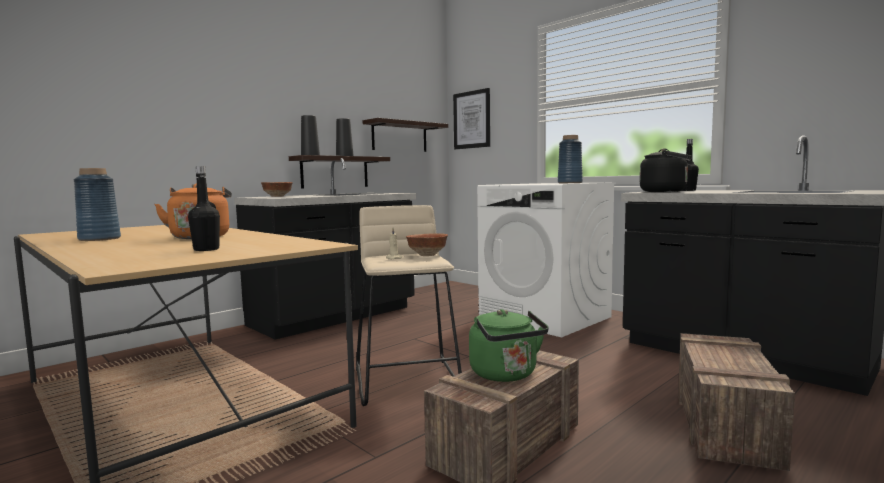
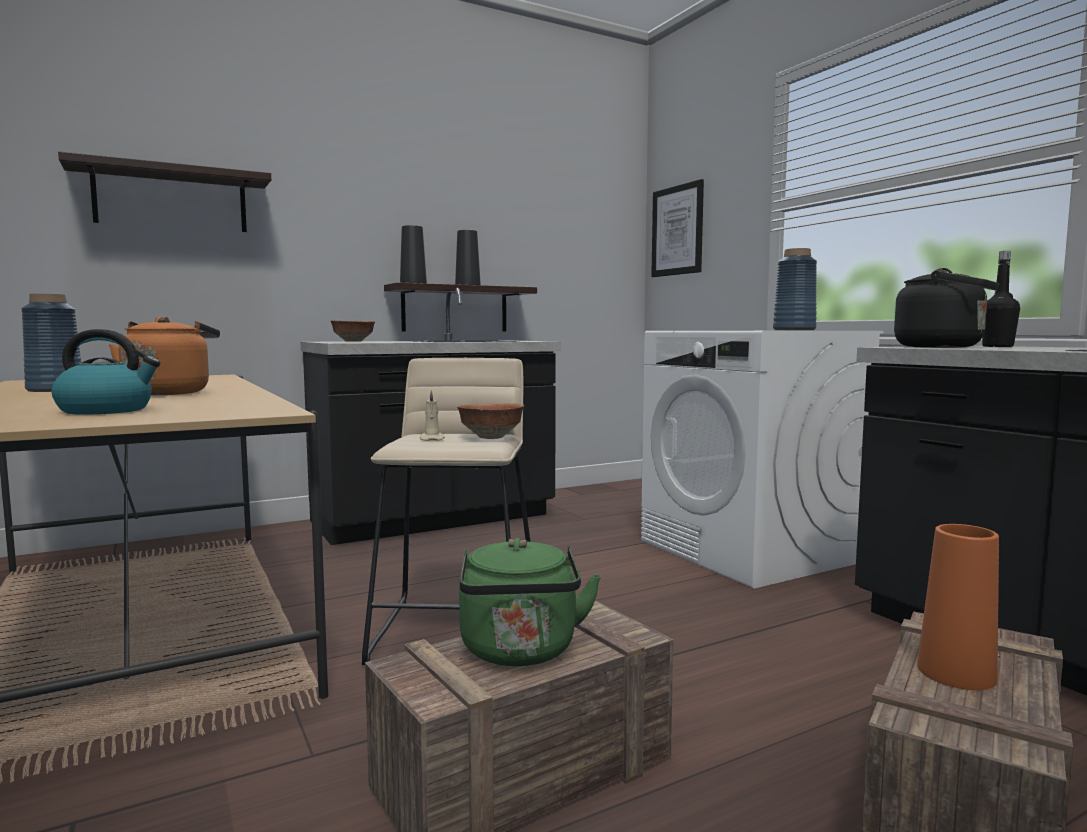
camera: 15 degrees right, 0 degrees up
black bottle [188,166,220,251] -> kettle [52,329,160,415]
shelf [363,118,448,152] -> shelf moved to [58,151,271,232]
none -> orange vase [917,524,999,690]

